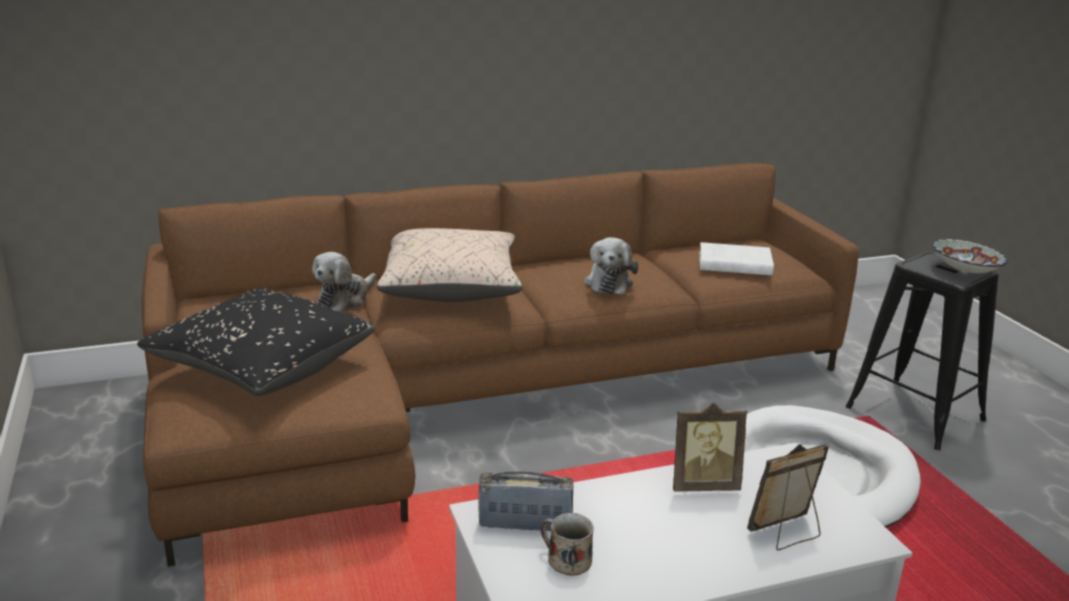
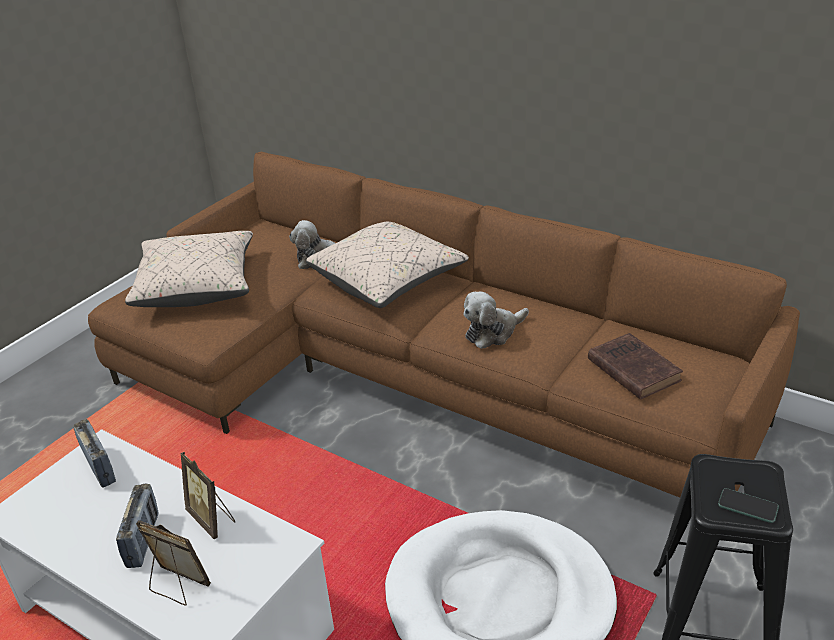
camera: 55 degrees right, 10 degrees up
black pillow [137,287,375,396] -> beige pillow [125,231,253,307]
mug [541,513,594,576] -> none
white book [699,242,774,275] -> brown book [588,333,683,400]
bowl [932,239,1008,273] -> phone [718,488,779,523]
none -> radio [116,484,158,568]

